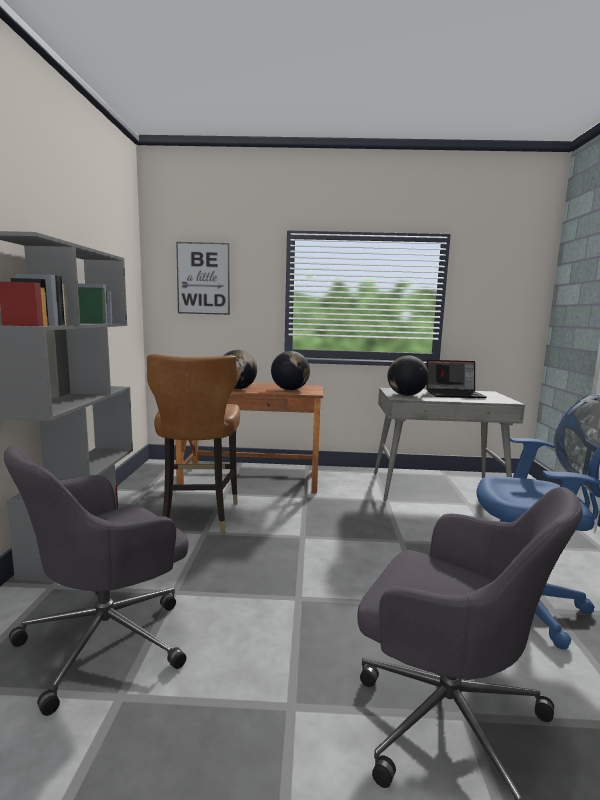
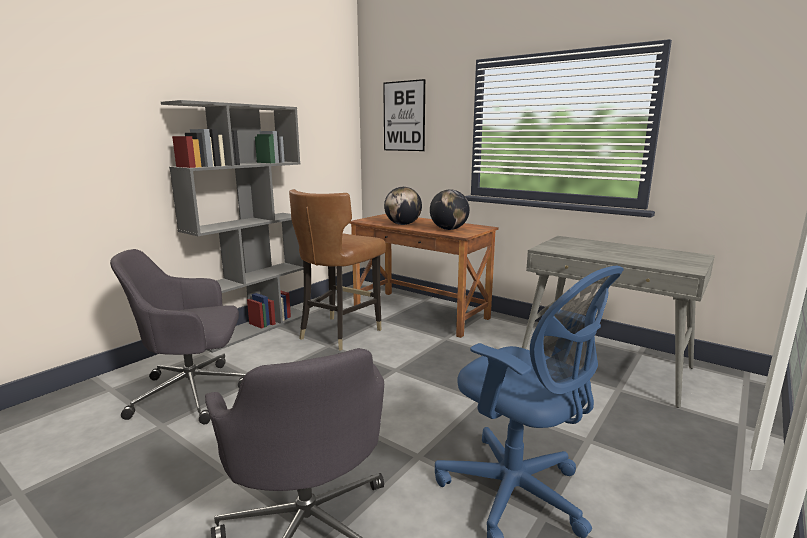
camera: 35 degrees right, 5 degrees up
globe [387,356,428,396] -> none
laptop [427,360,487,398] -> none

